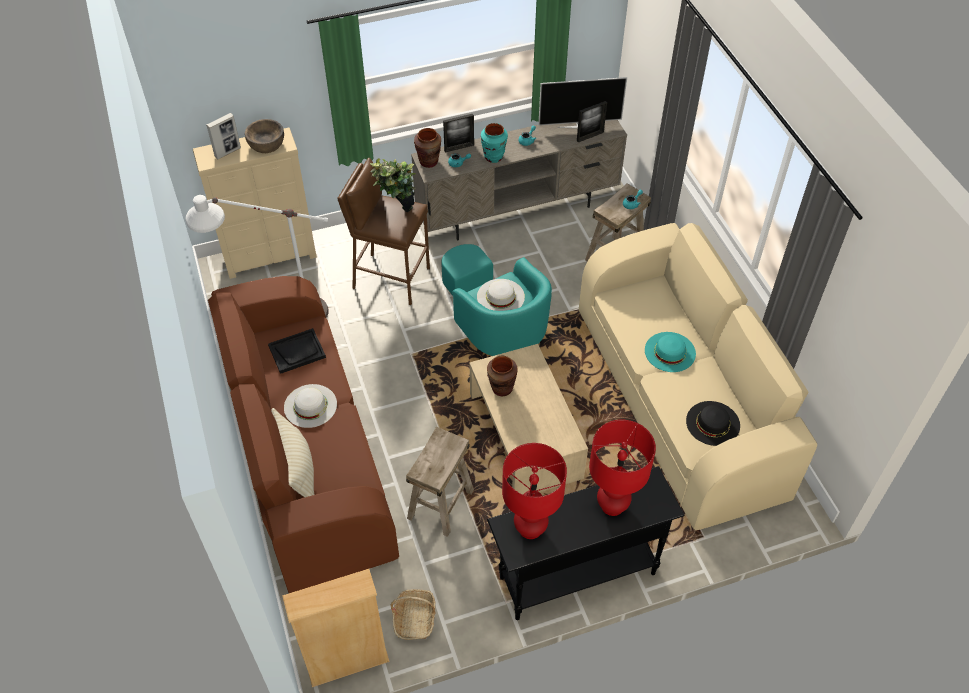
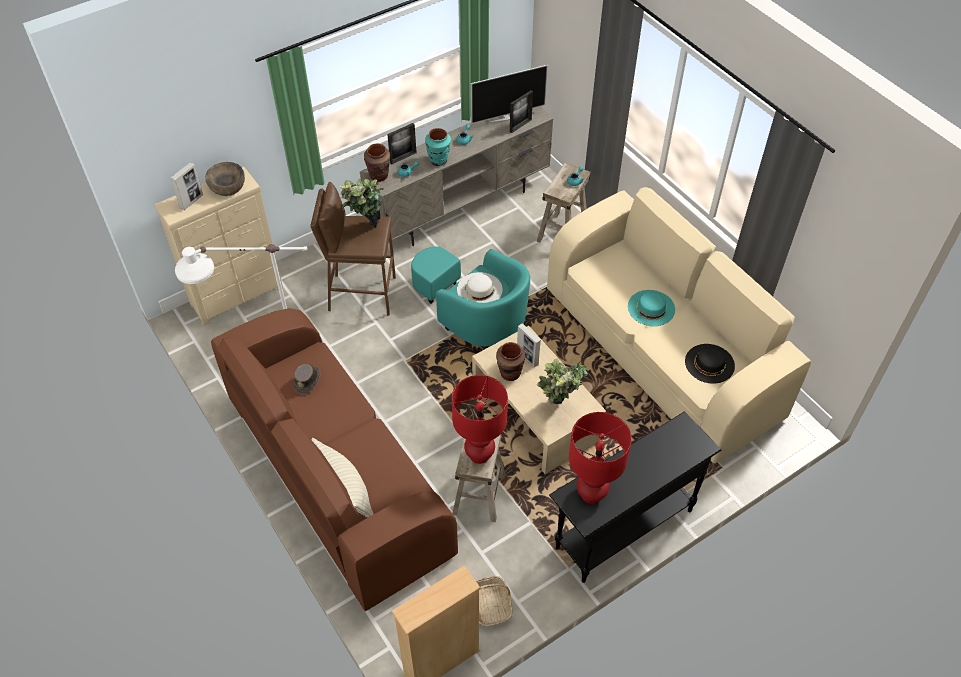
camera: 15 degrees left, 0 degrees up
black tray [268,328,326,374] -> brown hat [293,364,320,395]
white hat [284,384,337,428] -> none
red table lamp [589,420,656,516] -> red table lamp moved to [452,375,508,464]
none -> picture frame [517,323,541,367]
none -> potted plant [537,358,588,404]

